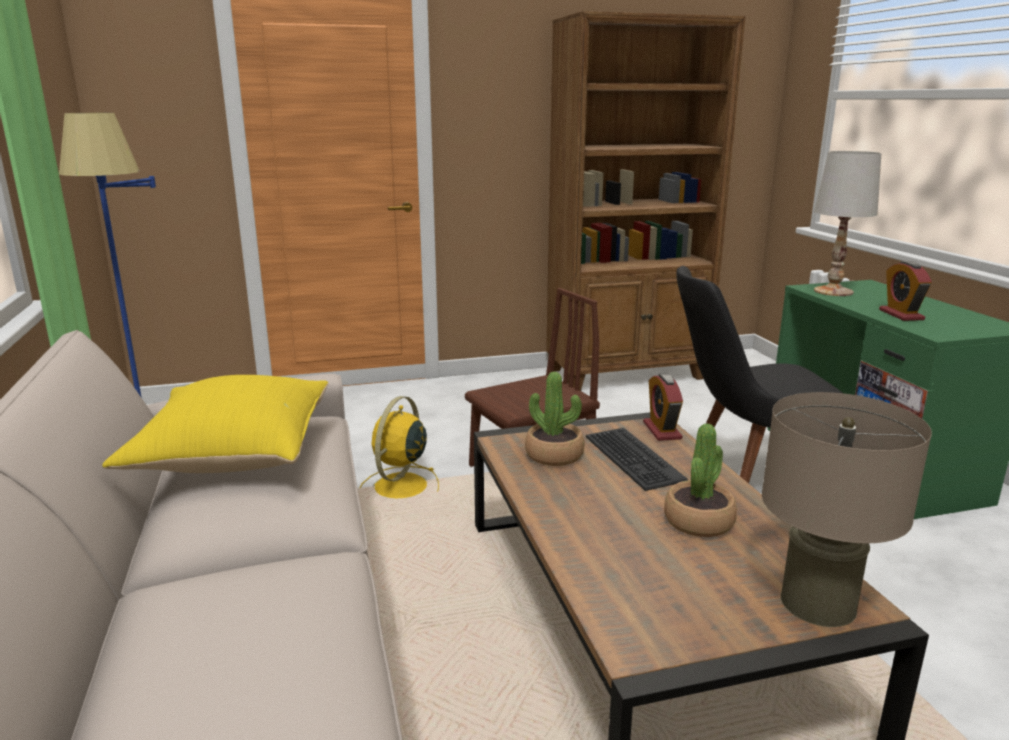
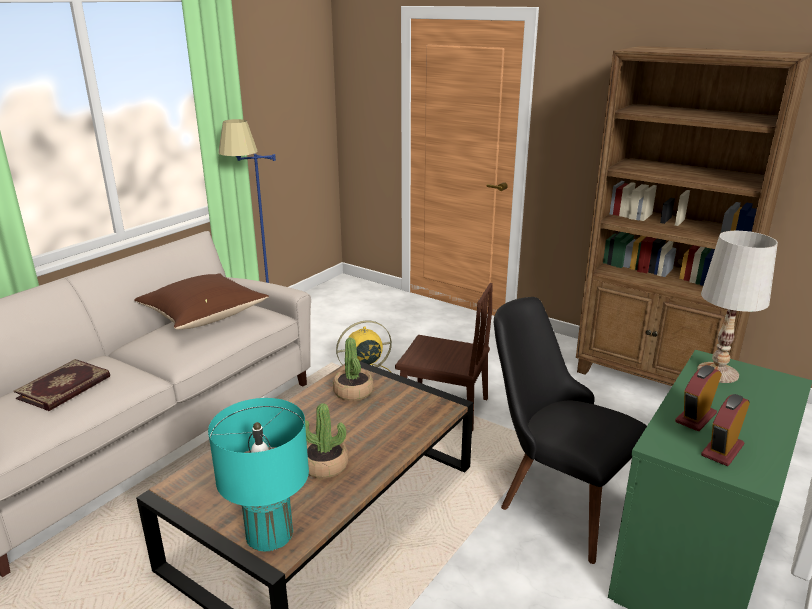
camera: 50 degrees right, 5 degrees up
yellow pillow [102,375,328,473] -> brown pillow [134,274,269,329]
keyboard [586,428,688,491] -> none
alarm clock [643,373,683,441] -> alarm clock moved to [701,394,750,466]
beige table lamp [762,392,932,627] -> turquoise table lamp [208,398,309,551]
none -> book [14,359,110,411]

